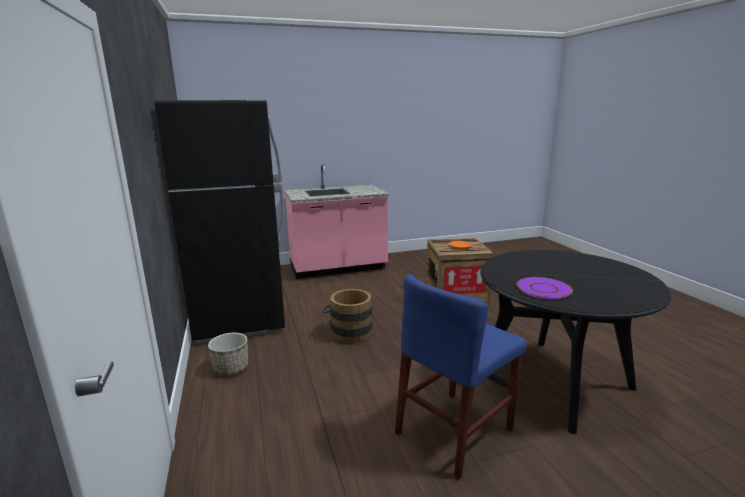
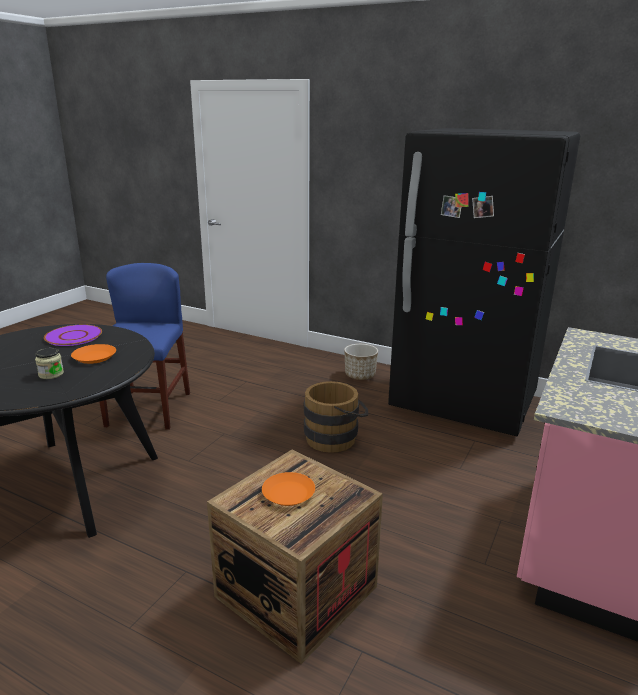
camera: 135 degrees right, 5 degrees up
none -> jar [35,348,64,379]
none -> orange plate [71,344,116,364]

